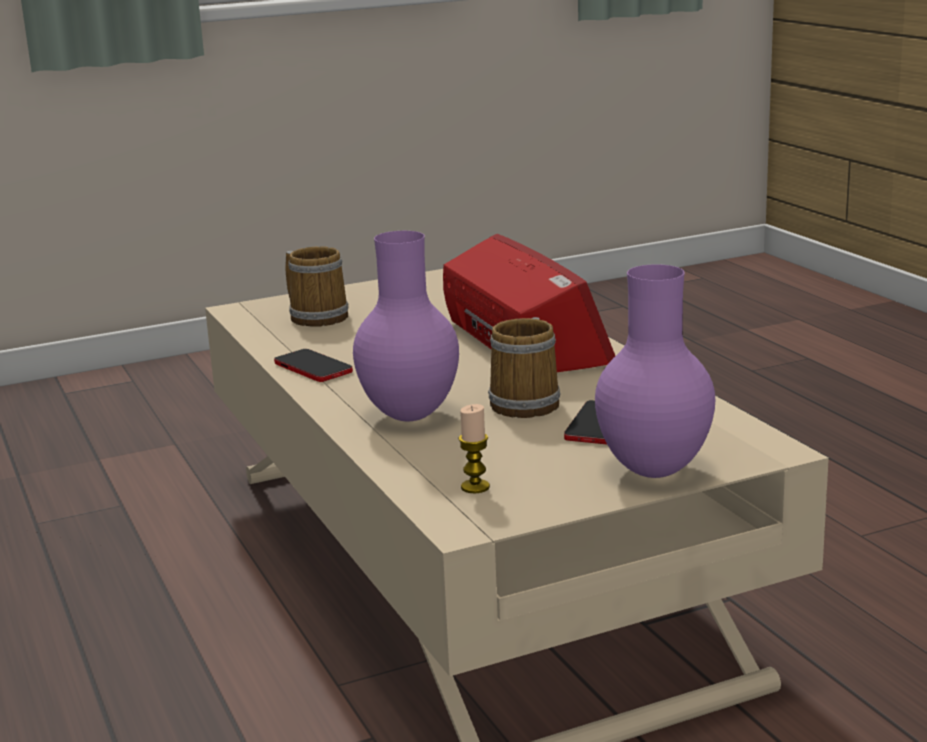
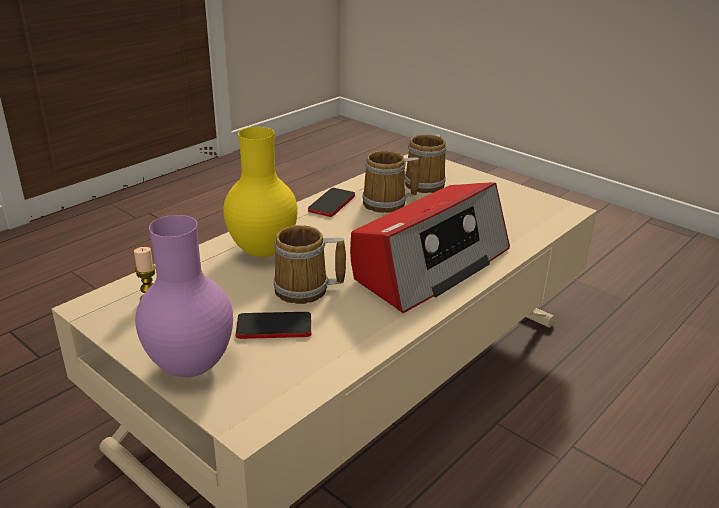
camera: 65 degrees right, 10 degrees up
purple vase [353,231,459,421] -> yellow vase [223,127,298,257]
none -> mug [362,151,420,213]

